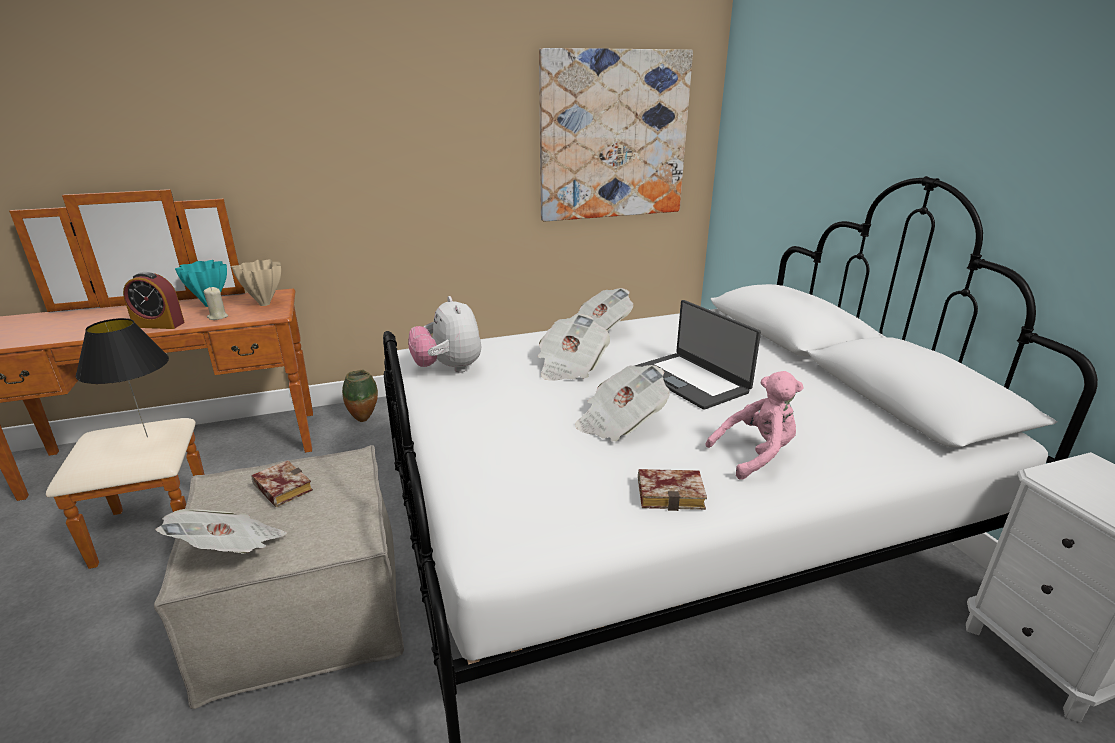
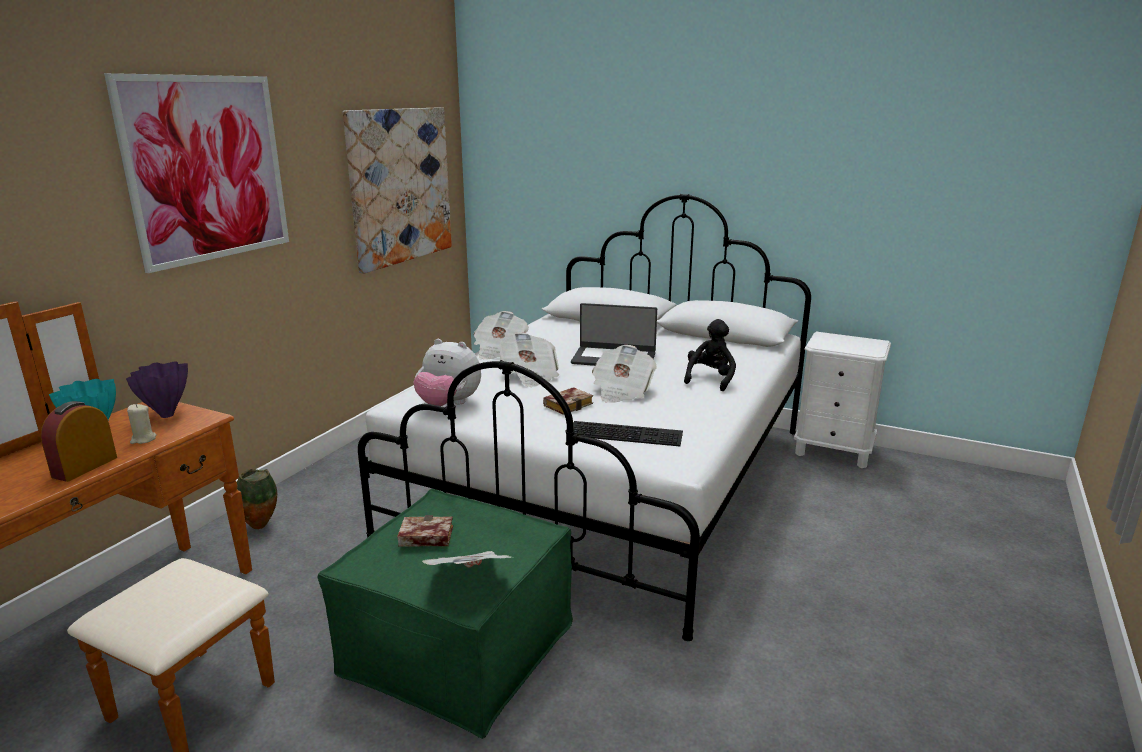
camera: 45 degrees left, 5 degrees down
black table lamp [76,318,169,437] -> none
alarm clock [123,272,185,329] -> alarm clock turned 150 degrees clockwise [41,401,117,482]
beige ottoman [154,445,404,709] -> green ottoman [318,489,573,739]
beige vase [231,259,281,306] -> purple vase [126,362,188,418]
book [638,469,707,511] -> book moved to [543,387,593,415]
pink plush toy [706,371,804,480] -> black plush toy [684,319,736,391]
none -> picture [104,73,289,273]
none -> keyboard [573,421,683,446]

